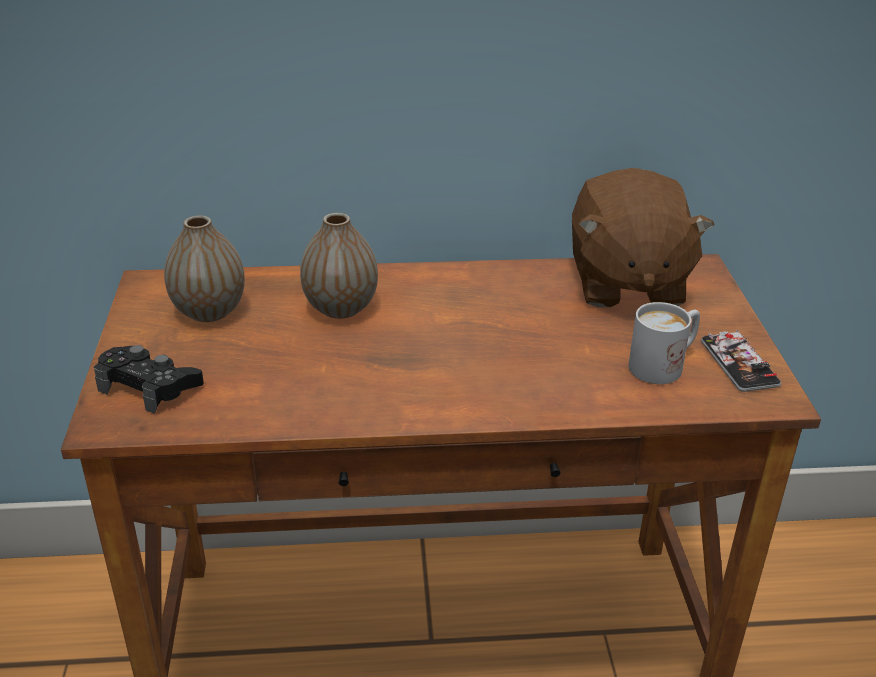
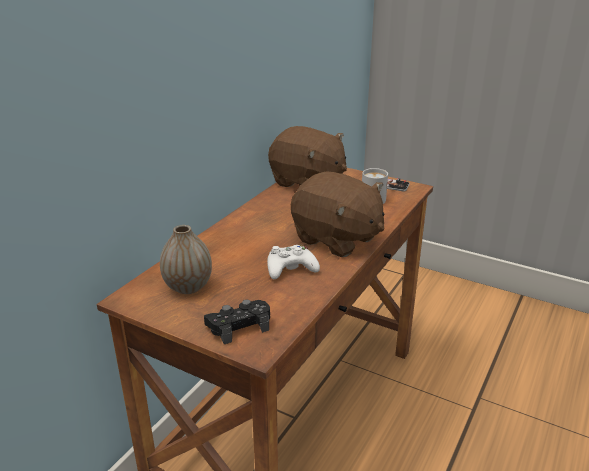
camera: 55 degrees left, 5 degrees down
vase [300,213,378,319] -> none
none -> white game controller [267,244,320,279]
none -> brown plush toy [291,171,384,257]

